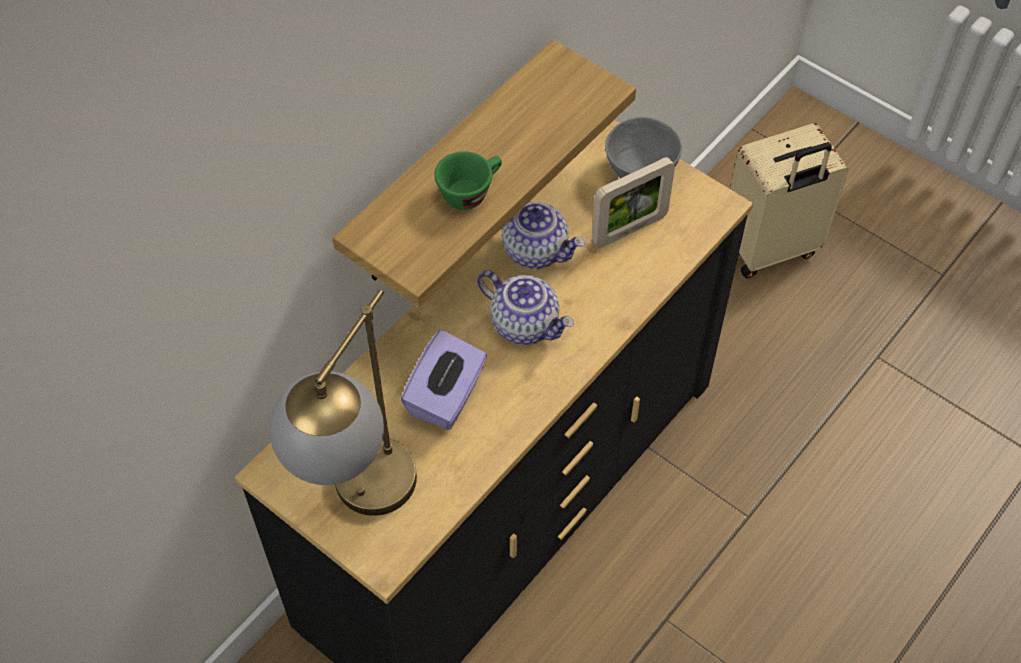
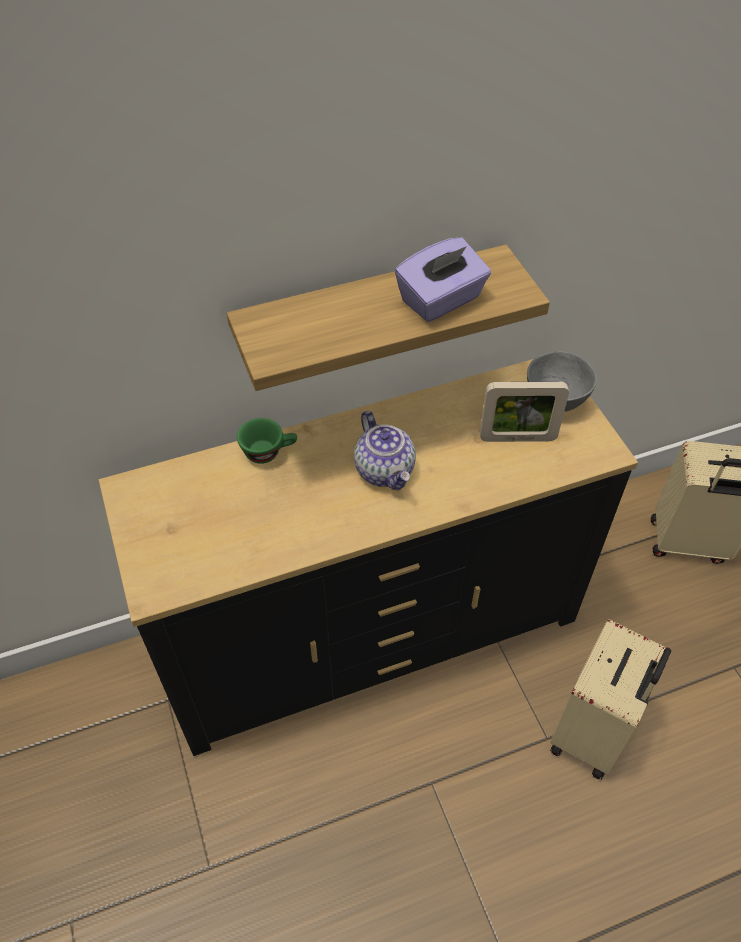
camera: 30 degrees right, 5 degrees down
table lamp [269,289,417,516] -> none
purple tissue box [401,330,487,430] -> purple tissue box moved to [395,237,491,322]
green cup [434,151,502,210] -> green cup moved to [237,418,297,464]
teapot [501,202,585,269] -> none
none -> beige suitcase [550,619,671,780]

